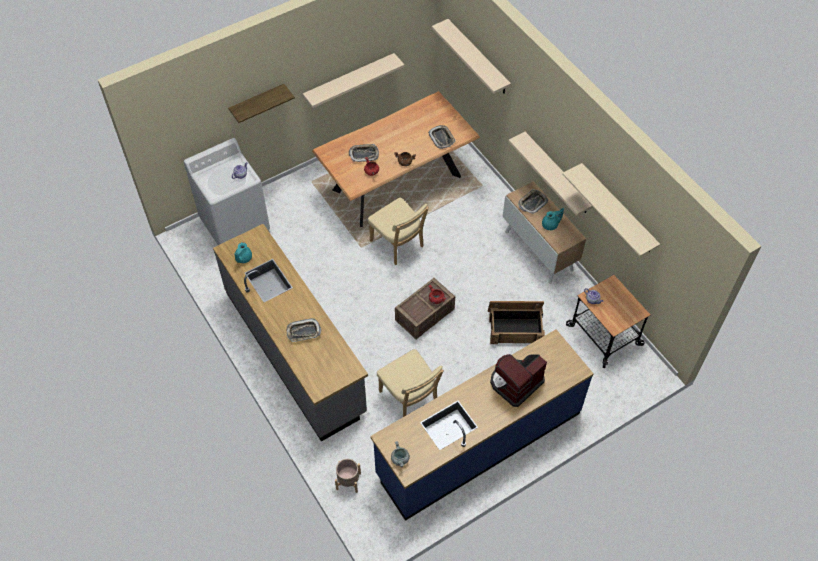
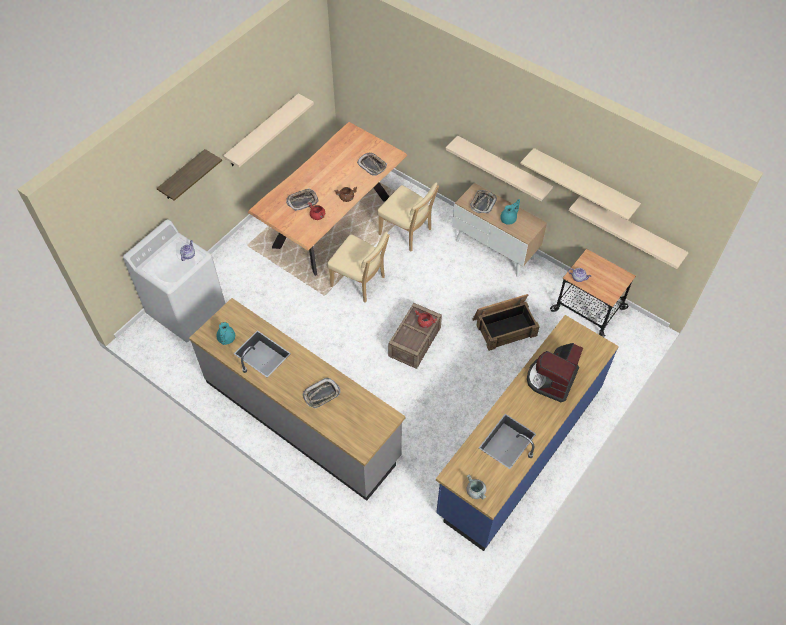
camera: 20 degrees left, 0 degrees up
beige planter [335,459,361,493] -> none
beige chair [377,349,444,417] -> beige chair moved to [377,182,439,252]
beige shelf [432,19,511,94] -> beige shelf moved to [569,196,689,269]

